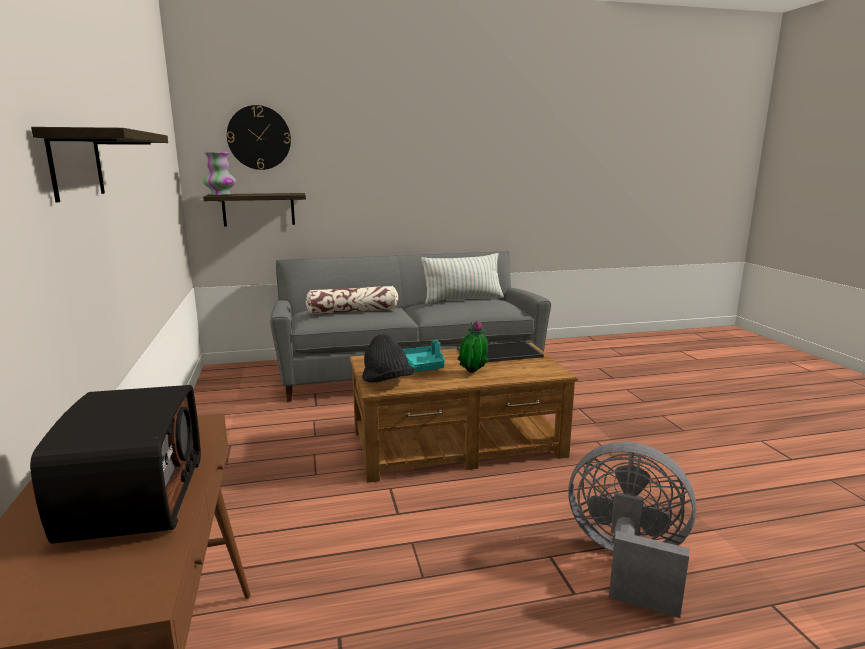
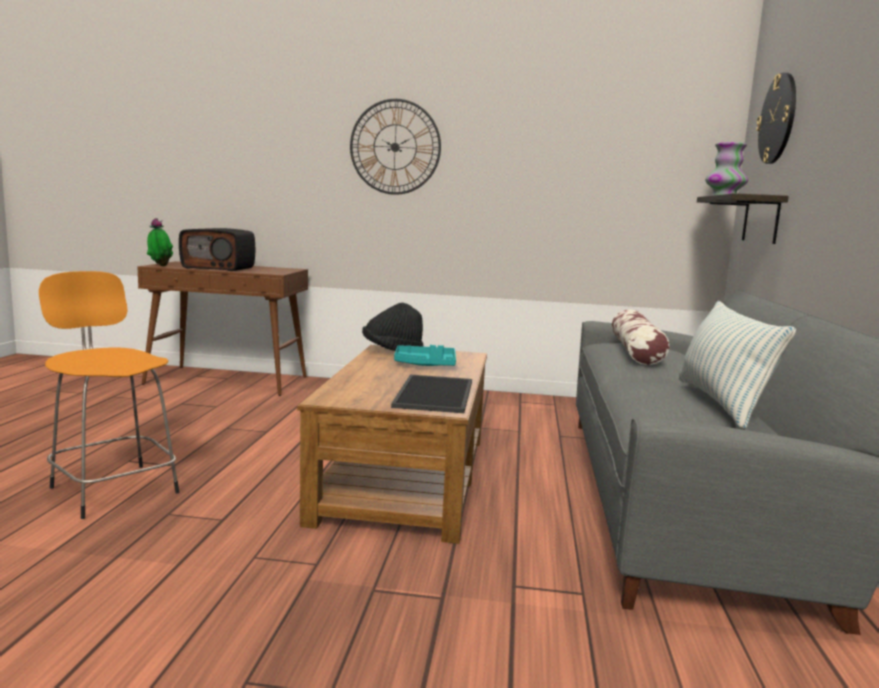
camera: 110 degrees right, 5 degrees down
shelf [31,127,168,202] -> wall clock [350,99,441,195]
potted plant [457,321,489,373] -> potted plant moved to [147,218,173,266]
grey fan [568,442,697,618] -> orange stool [39,271,179,519]

